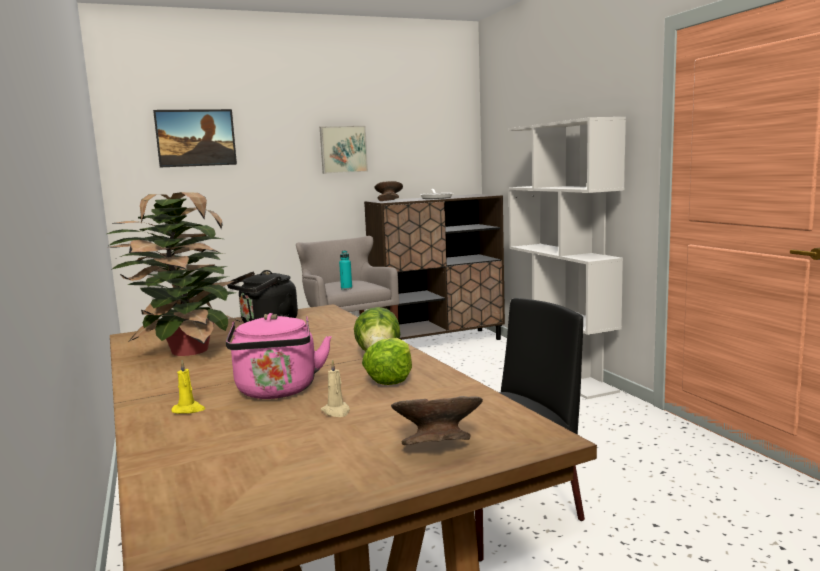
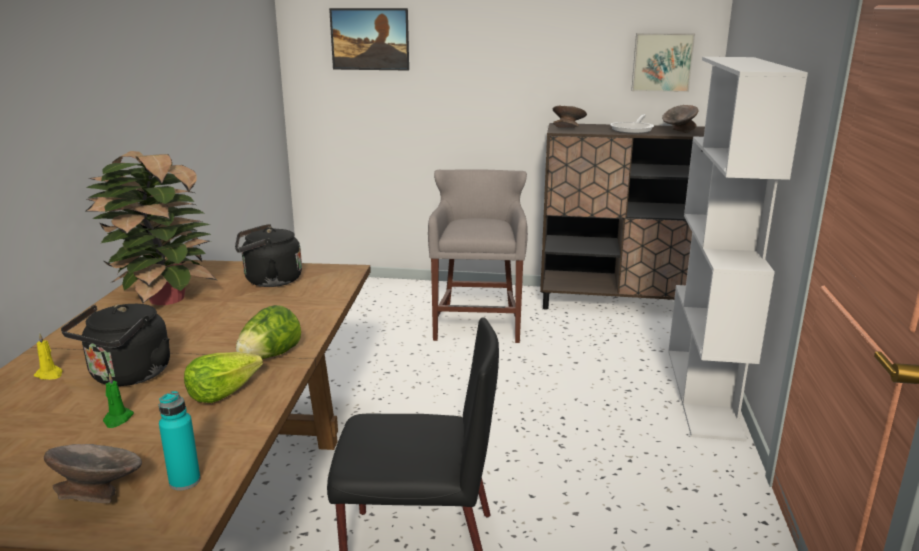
camera: 30 degrees right, 10 degrees up
pink kettle [226,313,332,399] -> black kettle [61,304,170,386]
picture [320,126,368,174] -> picture moved to [631,33,695,92]
beige candle [321,360,350,417] -> green candle [103,373,134,428]
turquoise bottle [339,251,352,290] -> turquoise bottle moved to [159,391,201,491]
none -> grey bowl [662,105,698,133]

